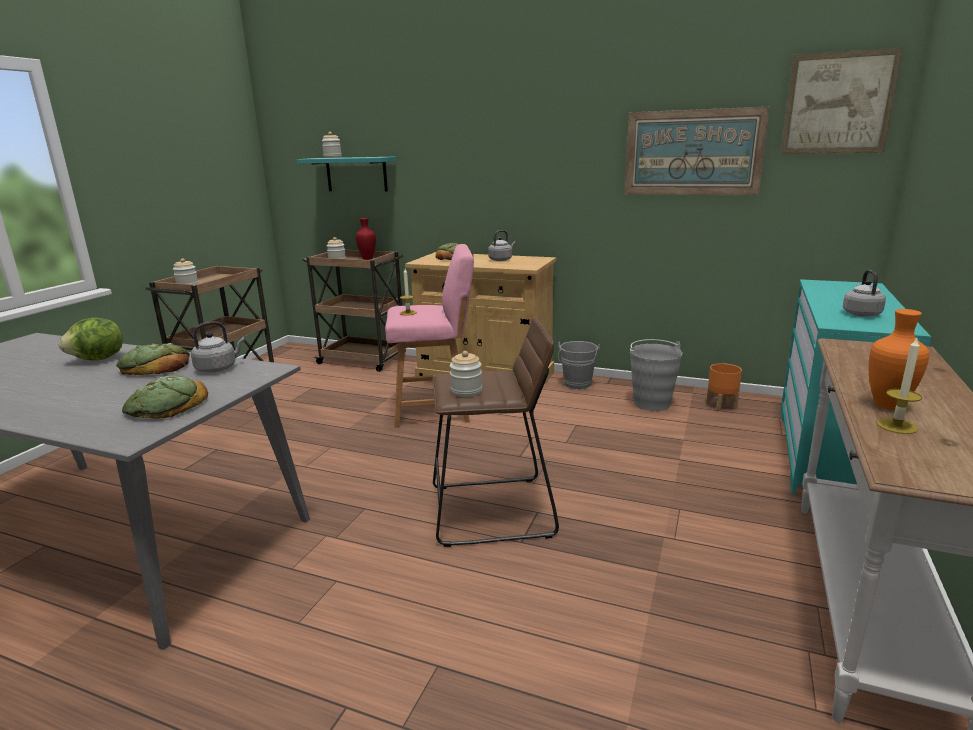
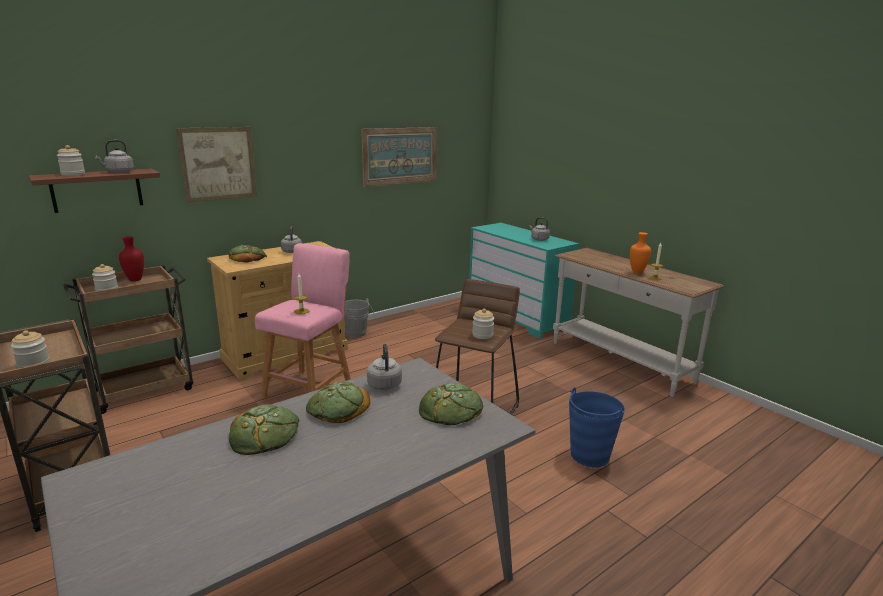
camera: 60 degrees left, 0 degrees up
lettuce [58,317,123,360] -> bread [229,404,300,455]
turquoise shelf [297,157,396,191] -> brown shelf [29,169,160,213]
grey bucket [630,339,682,411] -> none
orange planter [706,363,742,411] -> none
picture [781,47,904,154] -> picture moved to [176,127,257,203]
none -> grey kettle [95,140,134,173]
none -> blue bucket [569,387,625,467]

